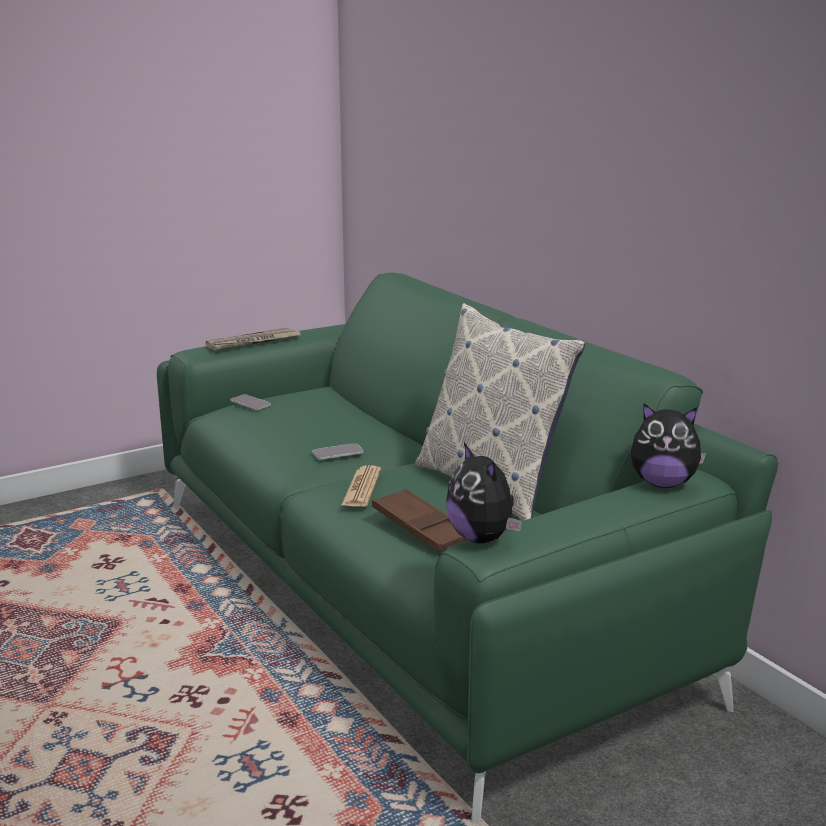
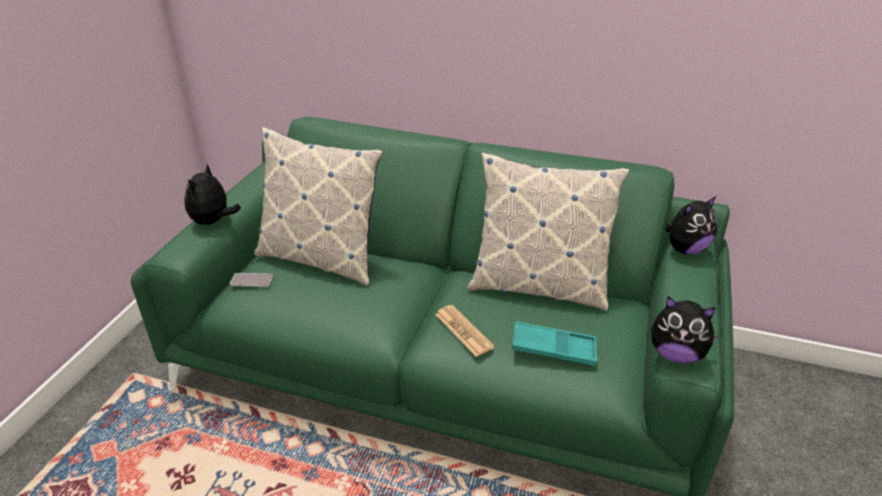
camera: 40 degrees left, 15 degrees up
newspaper [205,327,301,351] -> plush toy [184,164,241,225]
phone [312,443,363,460] -> none
brown tray [372,489,468,551] -> turquoise tray [512,321,597,366]
none -> pillow [254,127,383,286]

